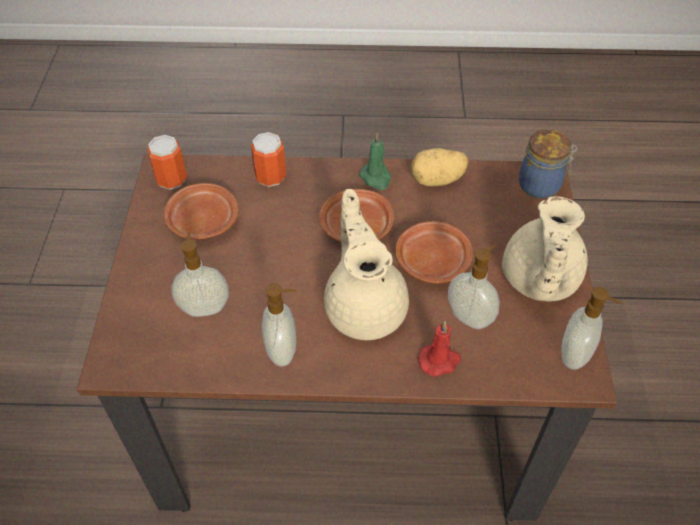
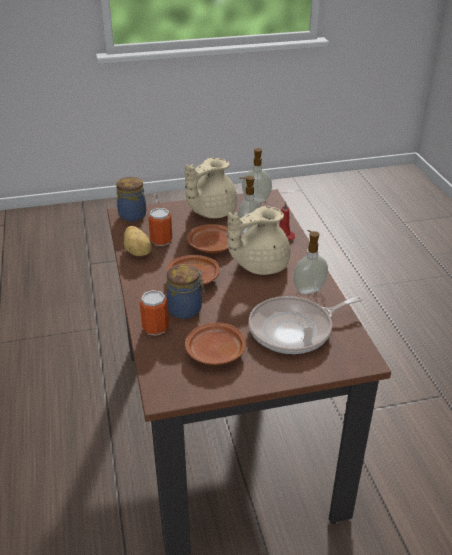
camera: 105 degrees left, 15 degrees down
can [147,135,187,190] -> can moved to [148,208,172,246]
soap dispenser [171,233,229,317] -> frying pan [249,296,363,354]
green candle [359,133,391,190] -> none
beige teapot [502,196,588,302] -> beige teapot turned 135 degrees clockwise [185,158,237,218]
none -> jar [167,264,205,319]

